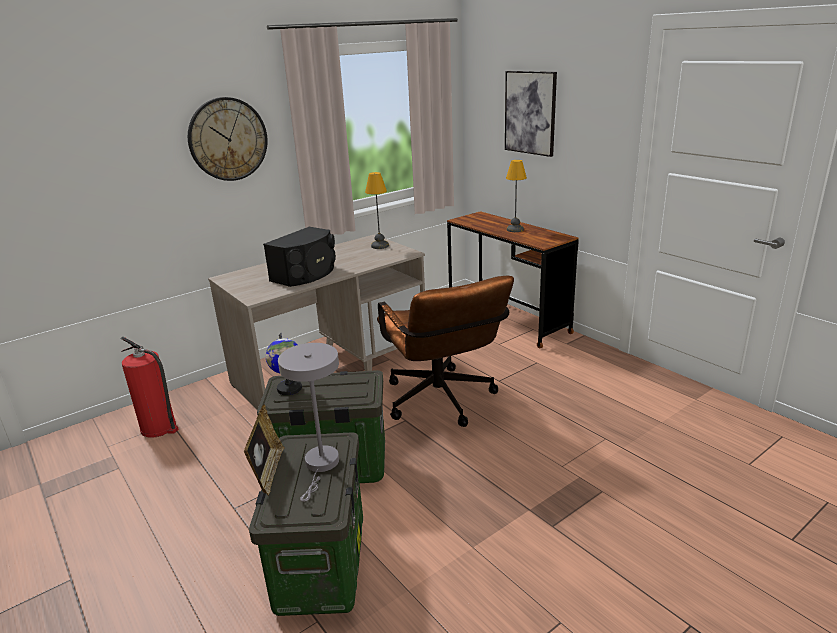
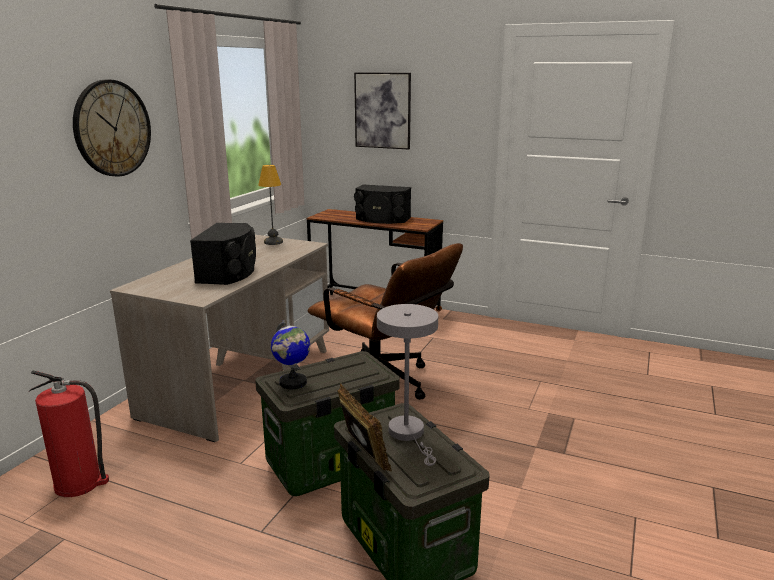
camera: 30 degrees left, 5 degrees down
table lamp [506,160,527,232] -> black speaker [354,185,411,224]

